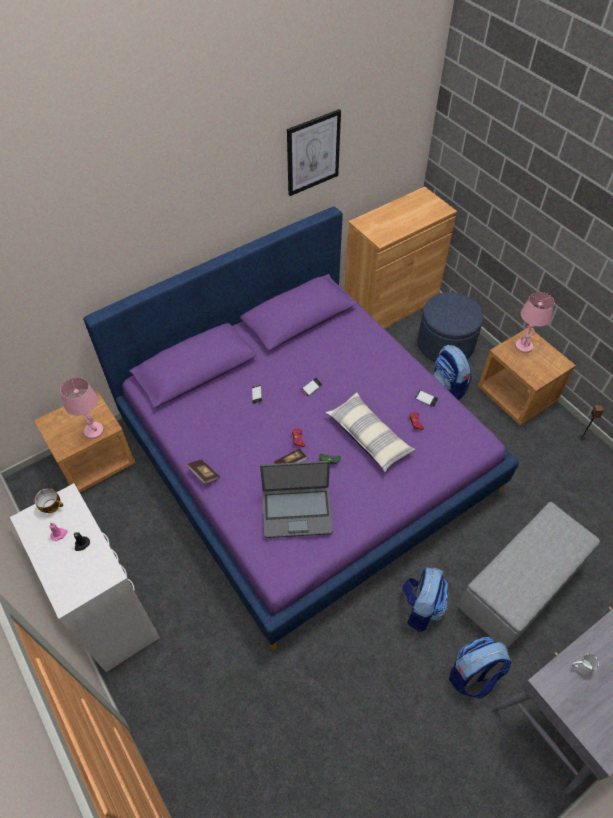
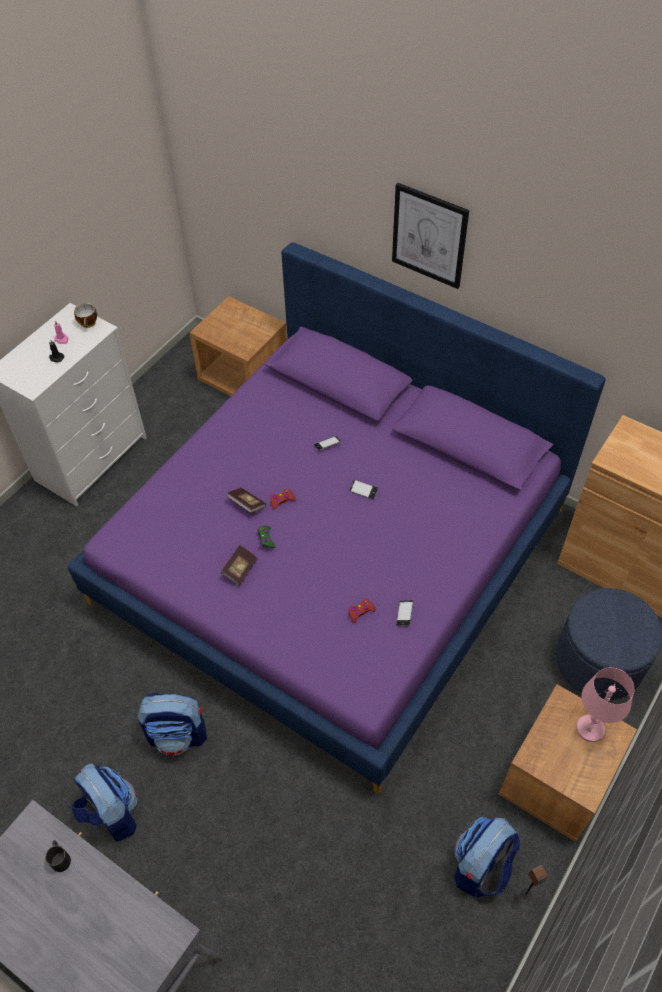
camera: 70 degrees right, 0 degrees up
pink table lamp [61,377,104,439] -> none
book [187,459,220,484] -> book moved to [220,545,257,586]
laptop [260,461,333,538] -> none
picture [287,109,341,196] -> picture moved to [392,183,469,289]
pillow [325,393,416,472] -> none
backpack [433,345,472,400] -> backpack moved to [454,817,520,897]
grey ottoman [458,502,600,649] -> none
white mug [572,654,599,675] -> black mug [45,840,71,872]

